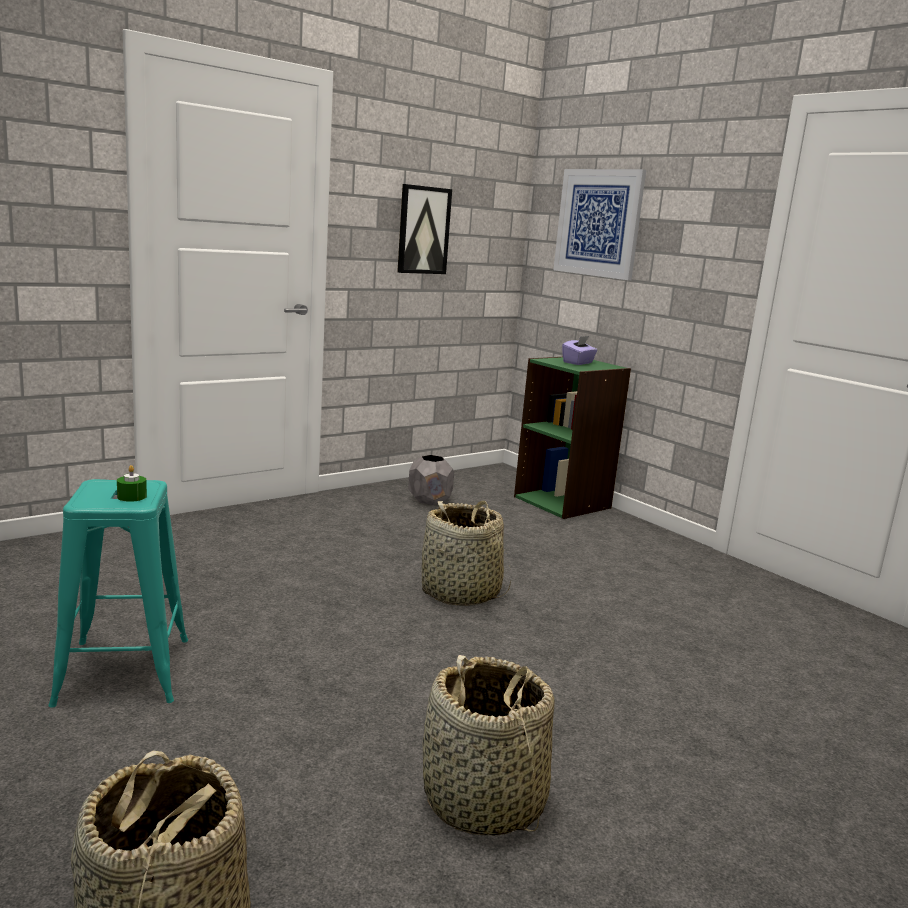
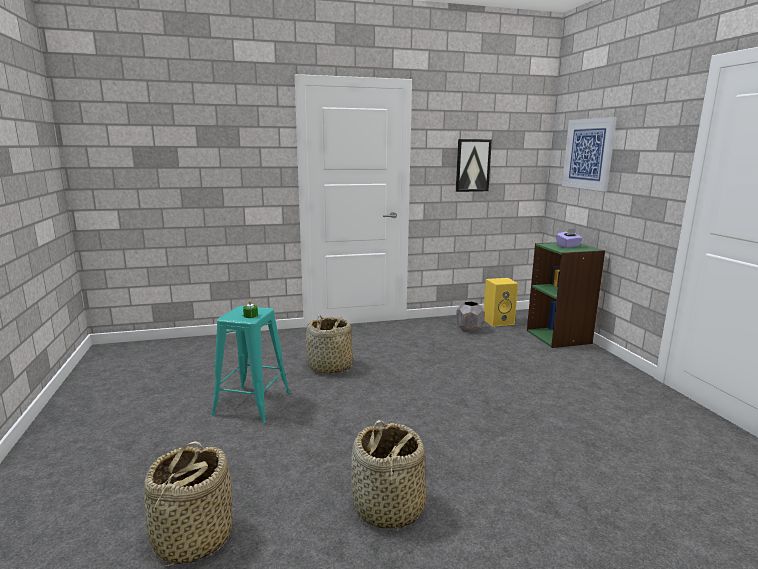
camera: 25 degrees right, 0 degrees up
basket [422,501,511,606] -> basket moved to [306,315,353,374]
none -> yellow speaker [484,278,518,327]

